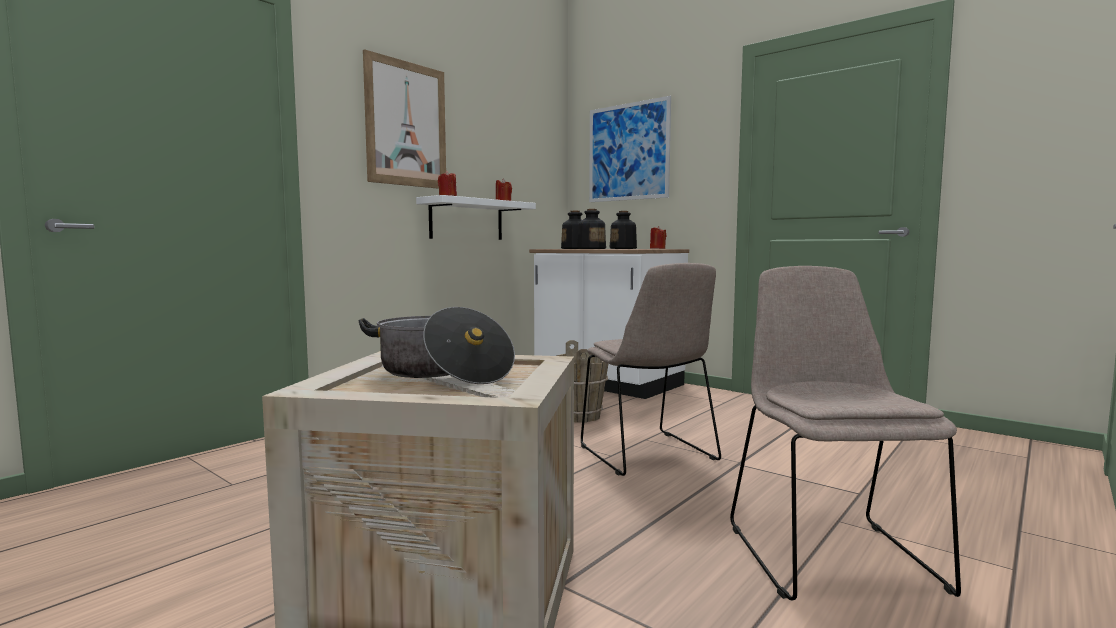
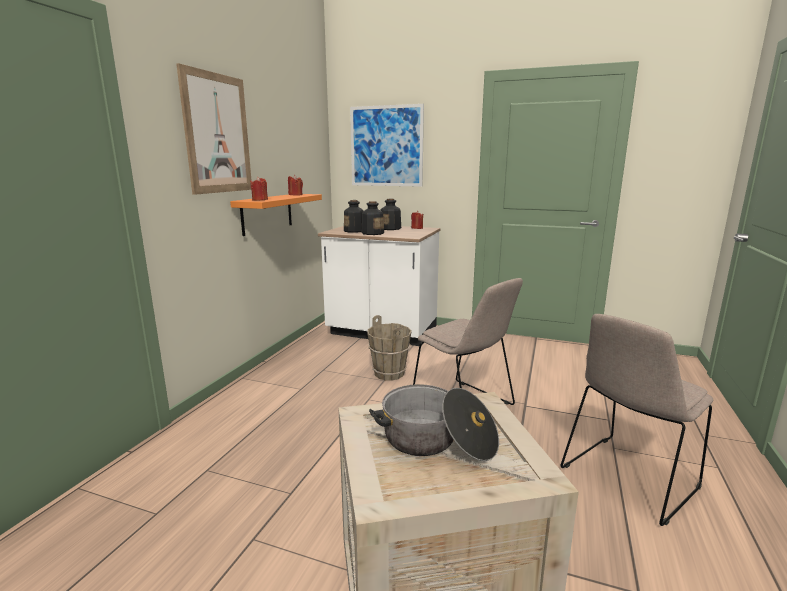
camera: 20 degrees left, 10 degrees up
white shelf [416,195,536,240] -> orange shelf [230,194,322,236]
beige chair [730,266,961,600] -> beige chair turned 105 degrees counterclockwise [560,314,713,526]

